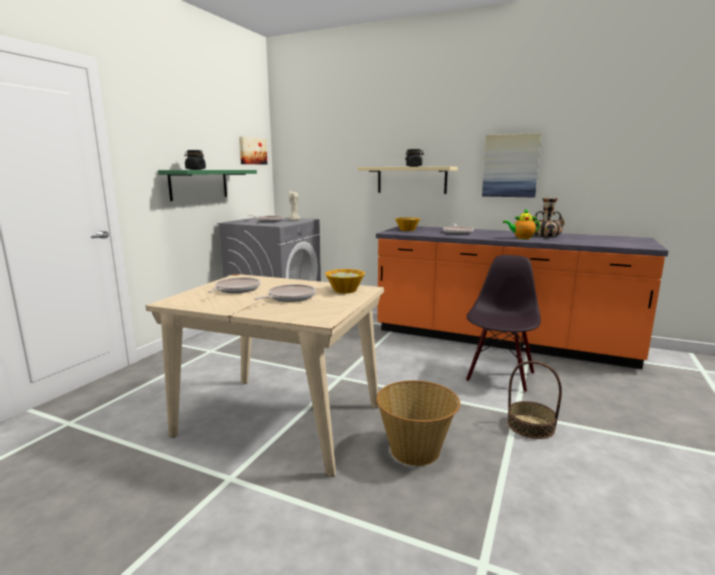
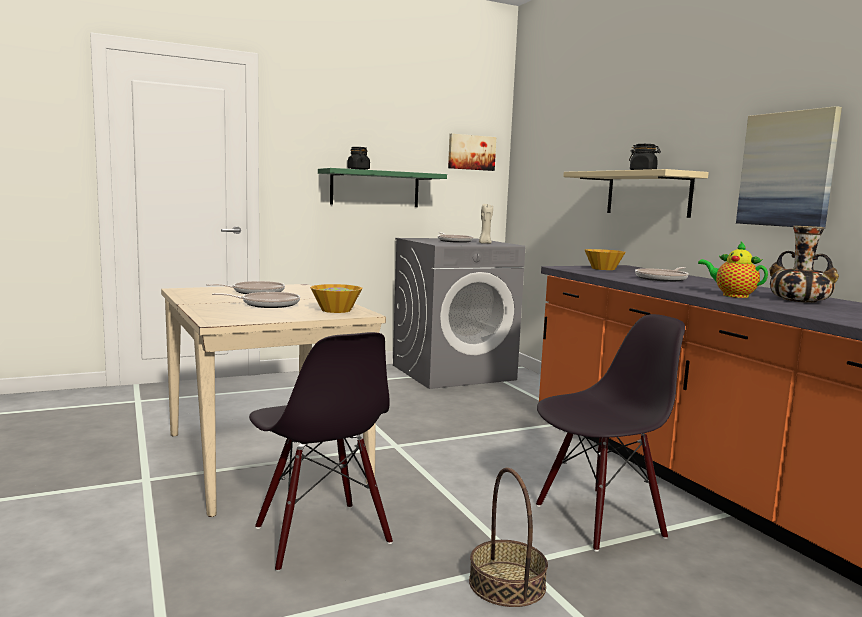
camera: 40 degrees right, 5 degrees down
basket [376,380,460,466] -> black chair [249,332,393,572]

